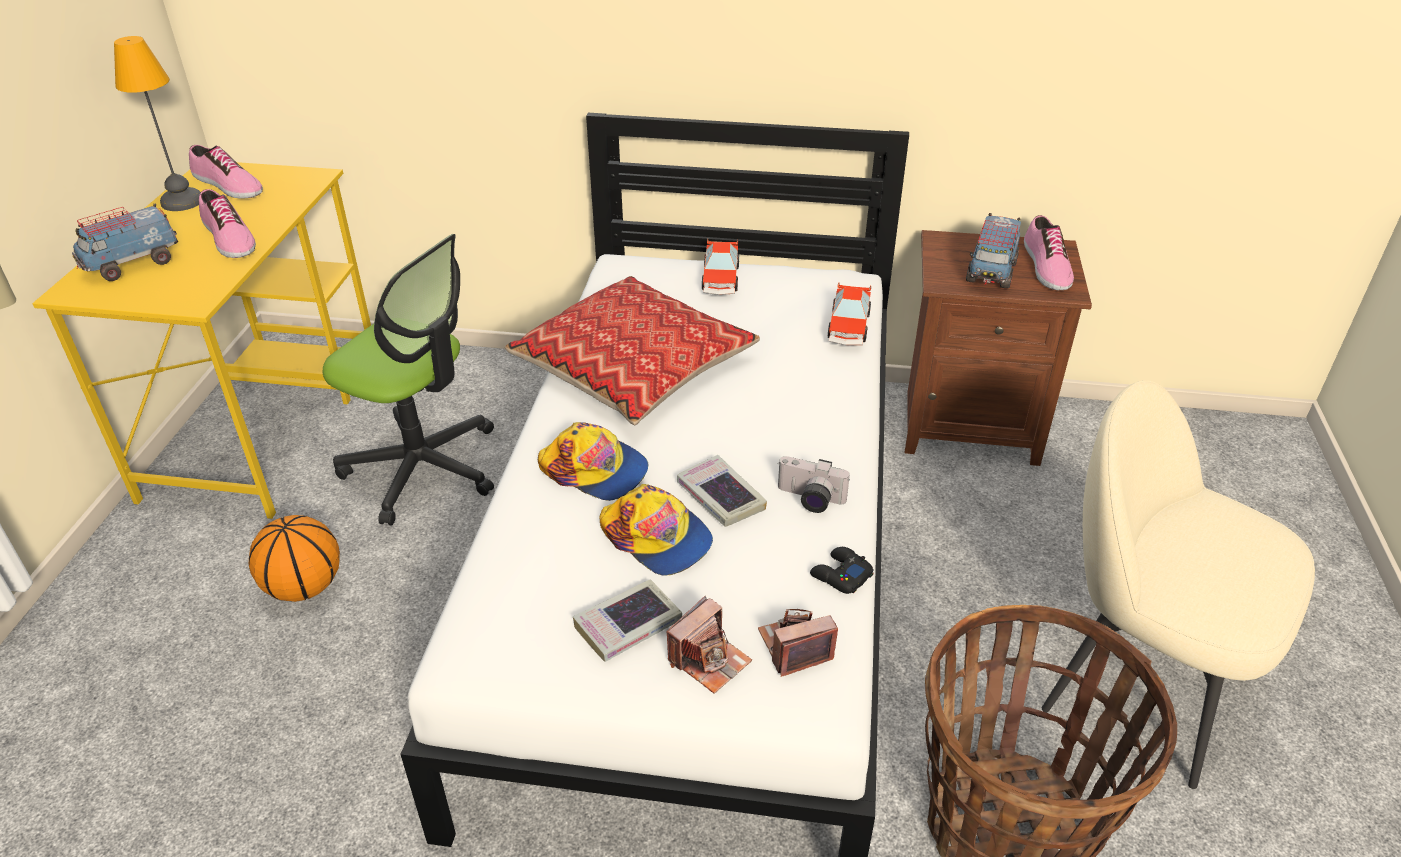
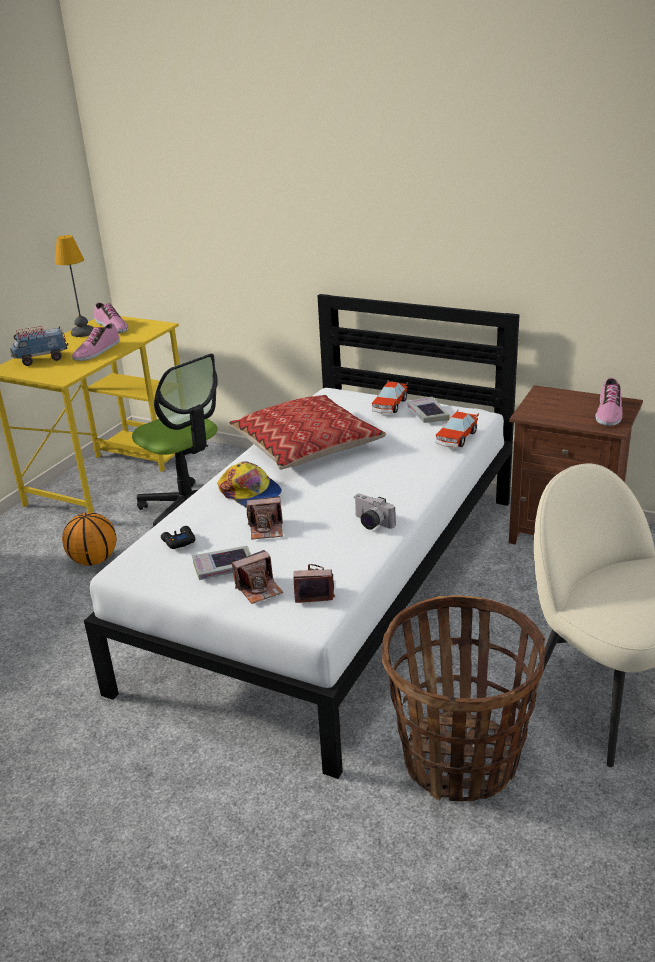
camera: 20 degrees right, 10 degrees down
shoe [199,189,256,258] -> shoe turned 45 degrees clockwise [72,323,120,361]
cap [599,484,713,575] -> camera [246,496,283,540]
book [677,455,767,527] -> book moved to [407,397,450,423]
black game controller [810,547,874,594] -> black game controller moved to [161,526,195,549]
toy truck [966,213,1021,289] -> none

